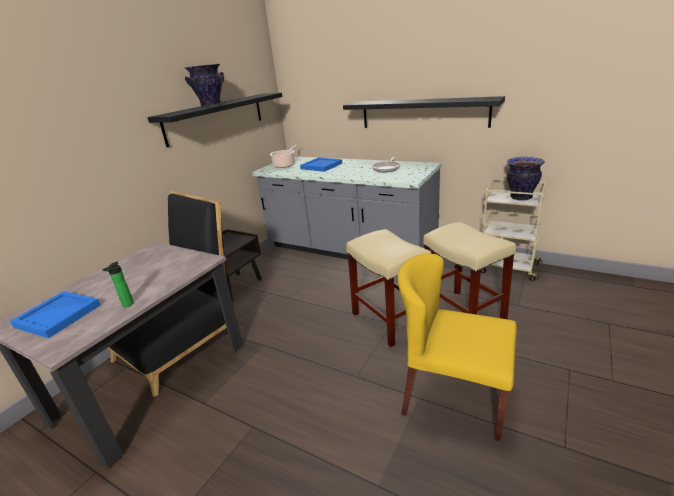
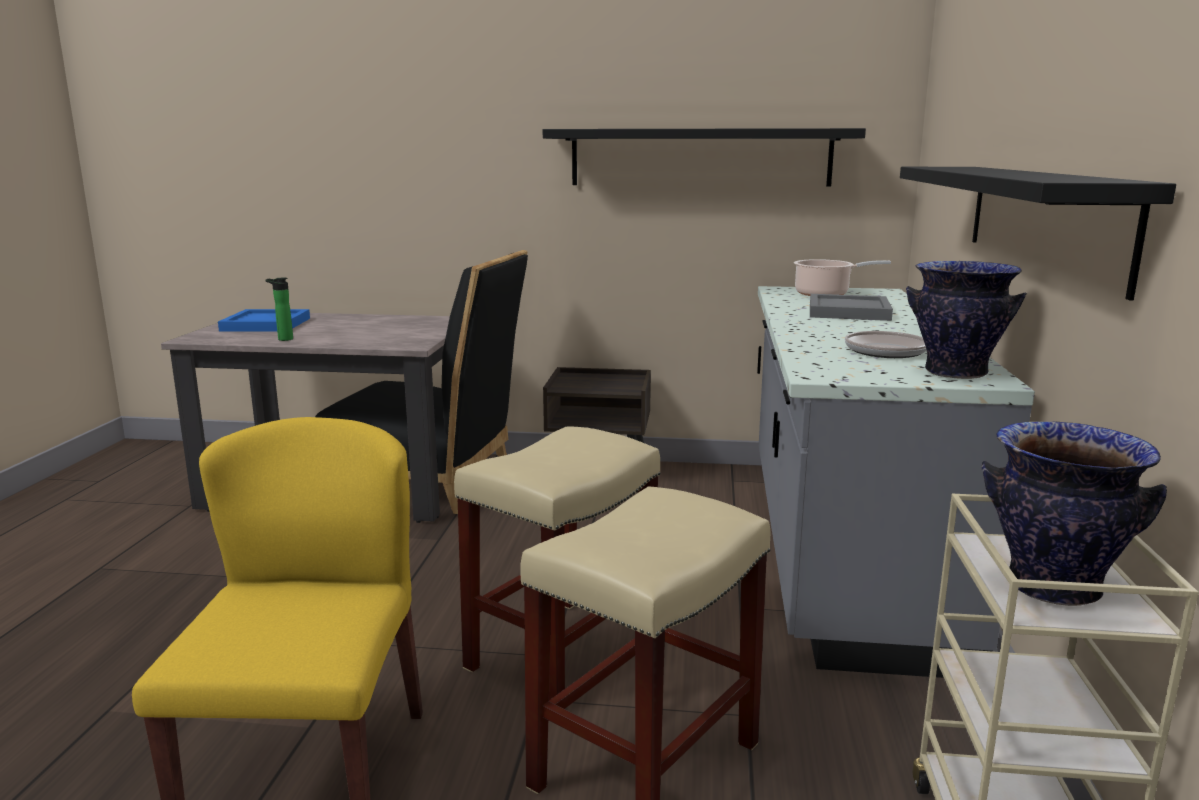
camera: 65 degrees right, 10 degrees down
vase [185,64,224,107] -> vase moved to [906,261,1027,379]
blue tray [300,157,342,172] -> grey tray [810,294,893,321]

